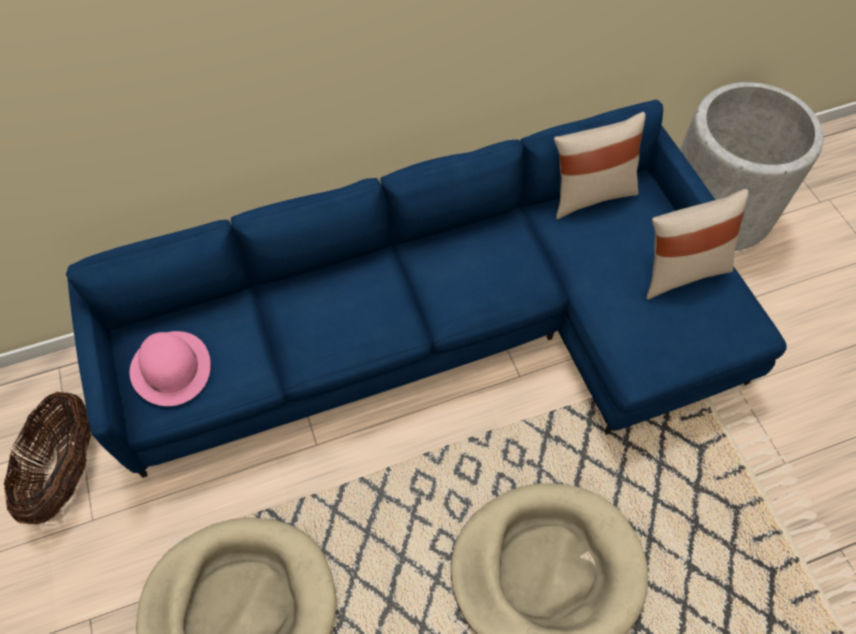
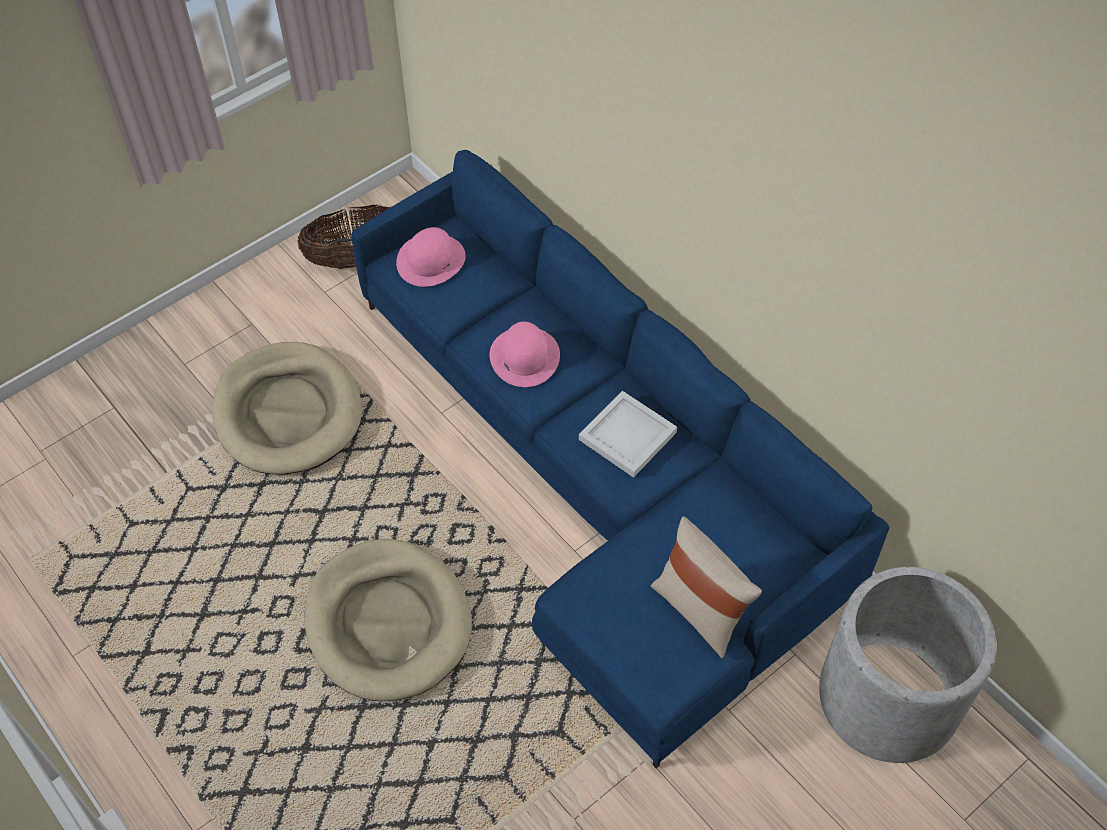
camera: 70 degrees right, 5 degrees down
beige pillow [554,112,646,219] -> none
none -> pink hat [490,322,560,387]
none -> white tray [579,391,677,478]

